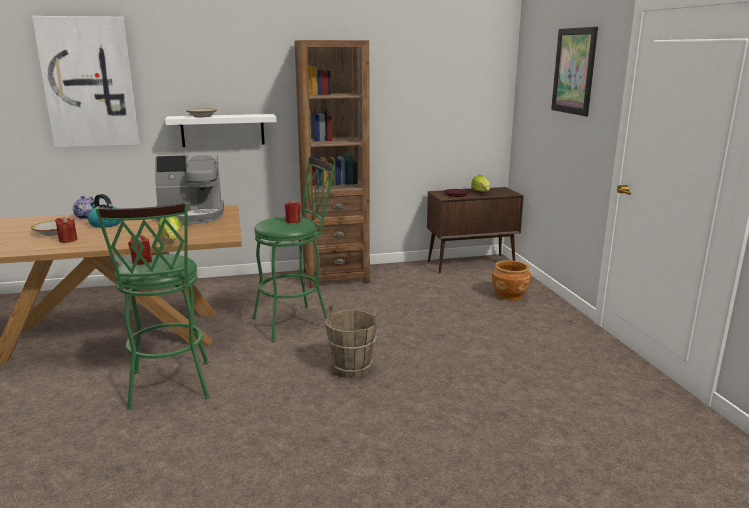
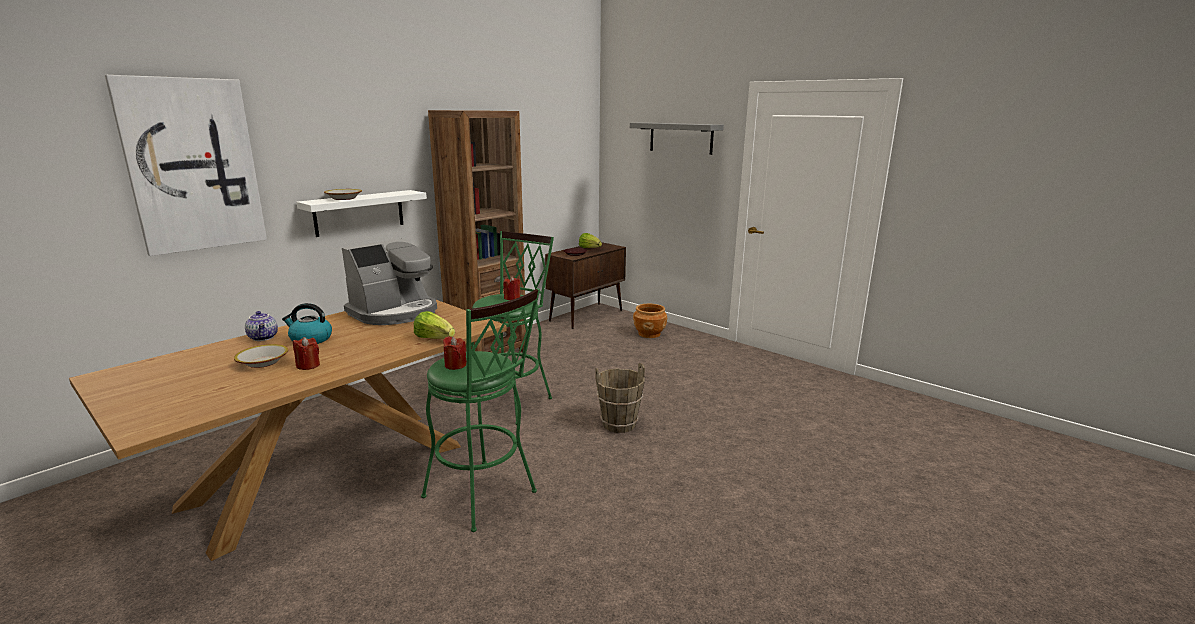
camera: 35 degrees left, 0 degrees up
picture [551,27,598,116] -> grey shelf [630,123,724,155]

